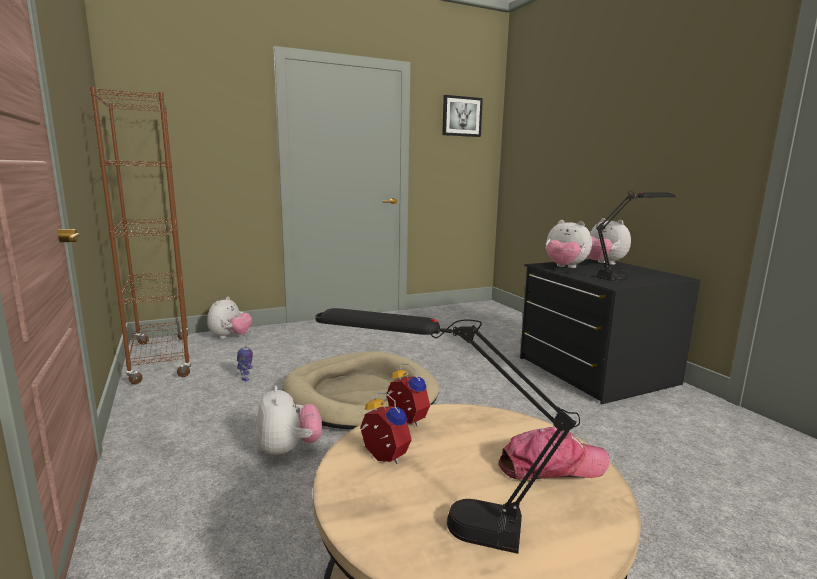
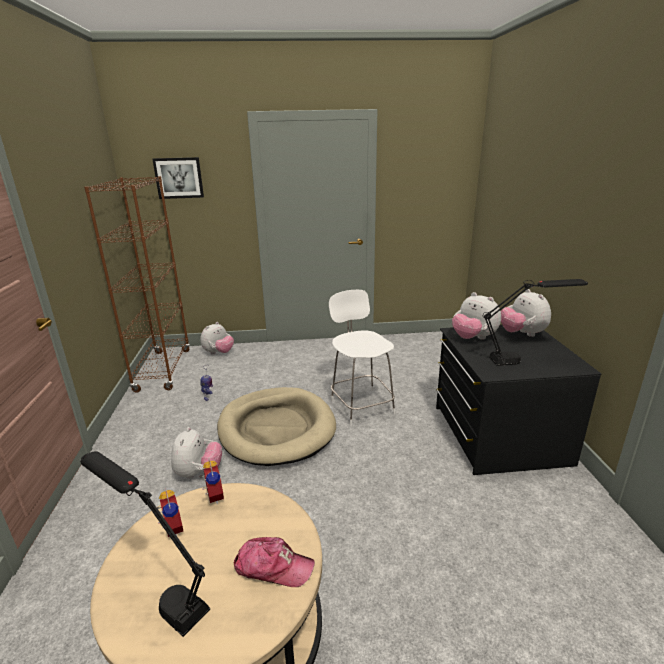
camera: 20 degrees right, 10 degrees up
picture [442,95,483,137] -> picture moved to [152,157,204,199]
none -> white chair [329,290,395,426]

